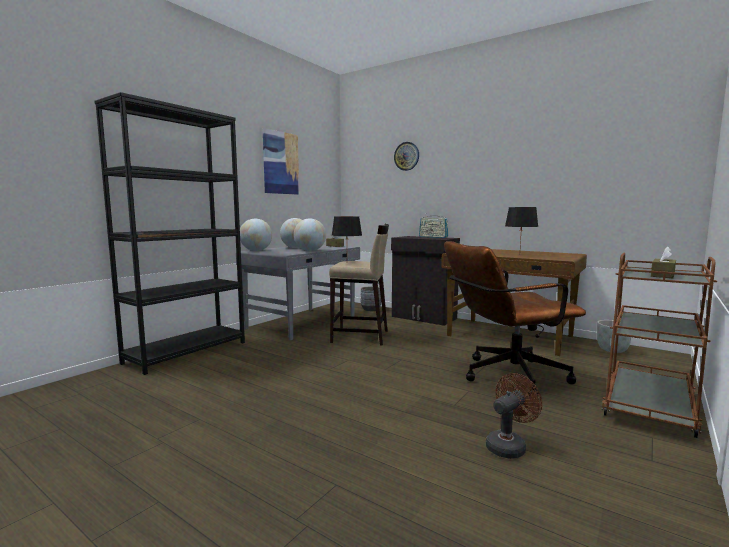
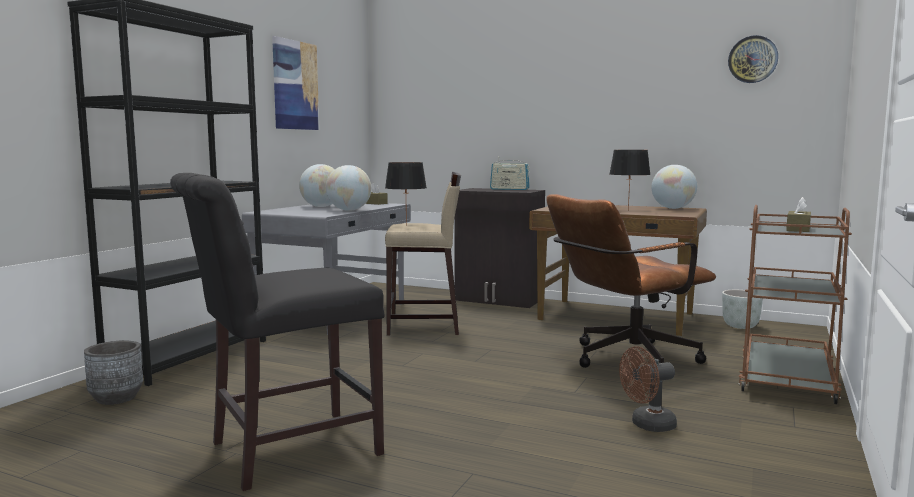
camera: 10 degrees left, 0 degrees up
globe [240,219,272,251] -> globe moved to [651,165,697,209]
grey planter [361,286,381,311] -> grey planter moved to [84,340,143,405]
wall clock [394,142,419,171] -> wall clock moved to [728,35,778,83]
brown fan [486,373,542,459] -> brown fan turned 150 degrees counterclockwise [619,346,677,432]
none -> black chair [170,173,385,491]

